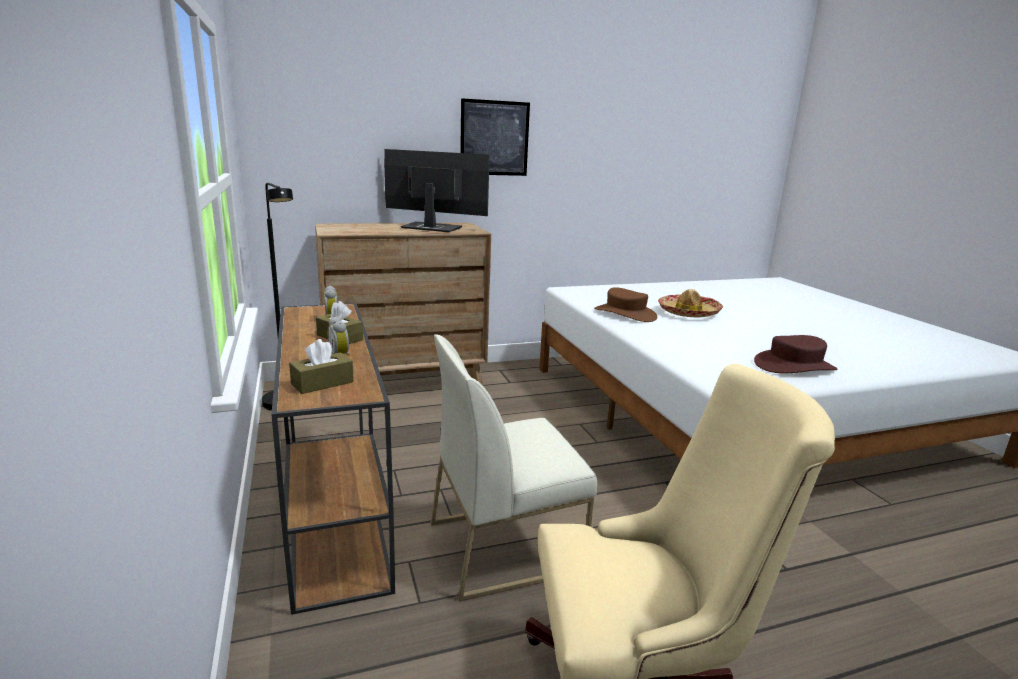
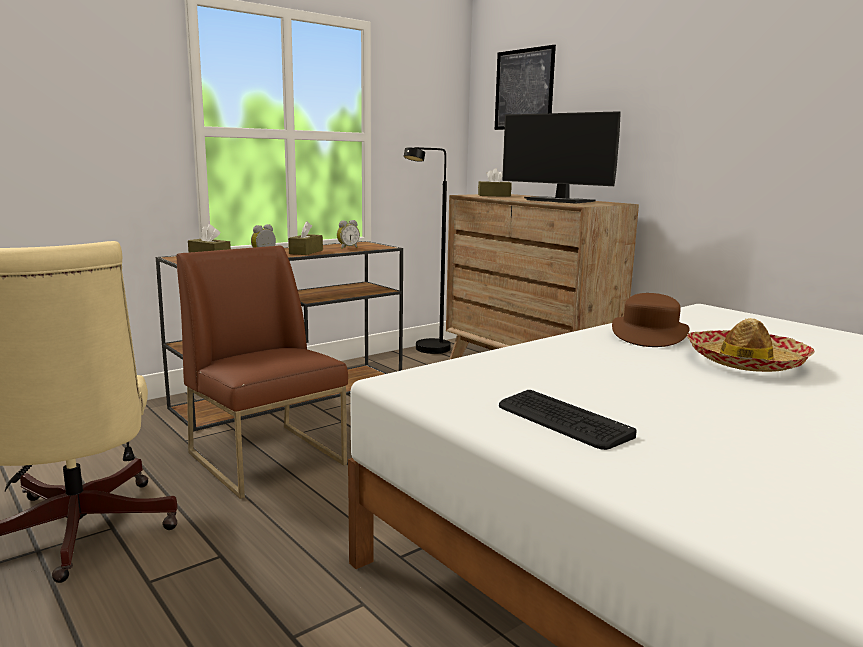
camera: 70 degrees right, 5 degrees down
monitor [384,149,490,232] -> monitor turned 135 degrees clockwise [502,111,621,204]
white chair [431,334,597,602] -> brown chair [177,245,348,499]
picture [460,98,530,176] -> picture moved to [495,45,556,130]
brown hat [754,335,837,373] -> keyboard [499,390,637,450]
none -> brown tissue box [478,168,512,197]

